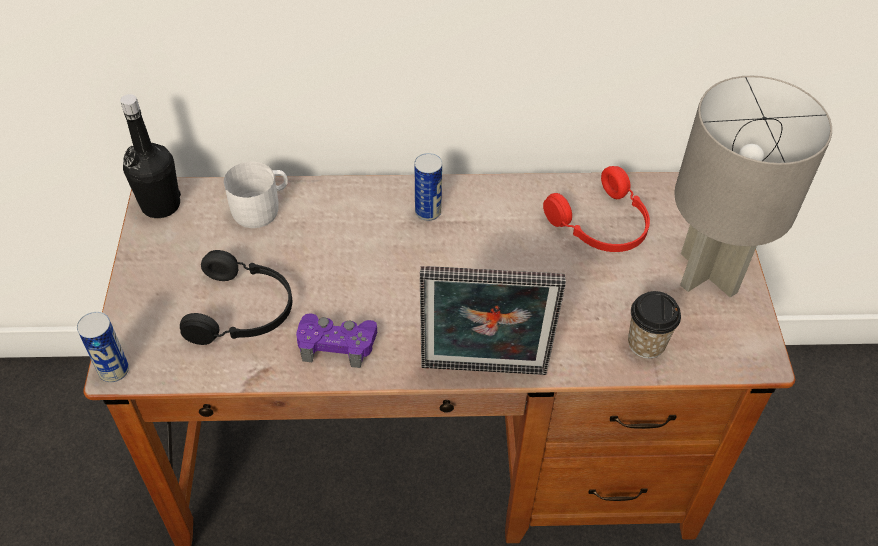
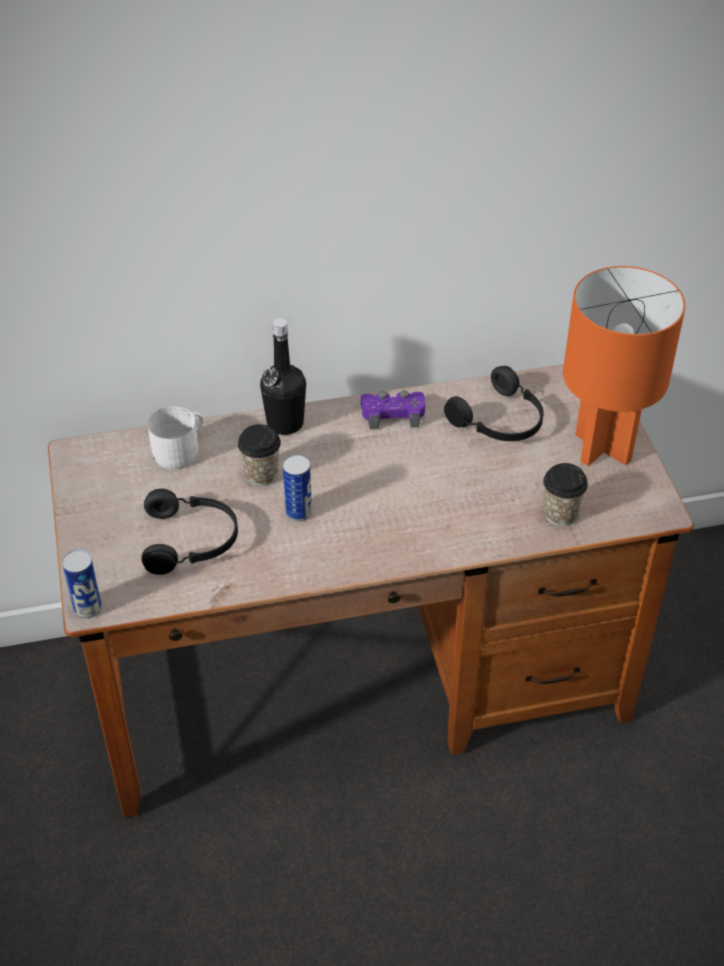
camera: 10 degrees left, 5 degrees down
black bottle [120,94,181,218] -> black bottle moved to [260,318,306,435]
purple game controller [296,313,377,368] -> purple game controller moved to [361,391,426,429]
can [414,153,442,221] -> can moved to [283,455,312,522]
picture frame [420,266,566,375] -> none
red headphones [543,166,650,252] -> black headphones [444,366,544,441]
grey table lamp [674,76,832,298] -> orange table lamp [563,266,685,466]
none -> cup [238,424,281,486]

